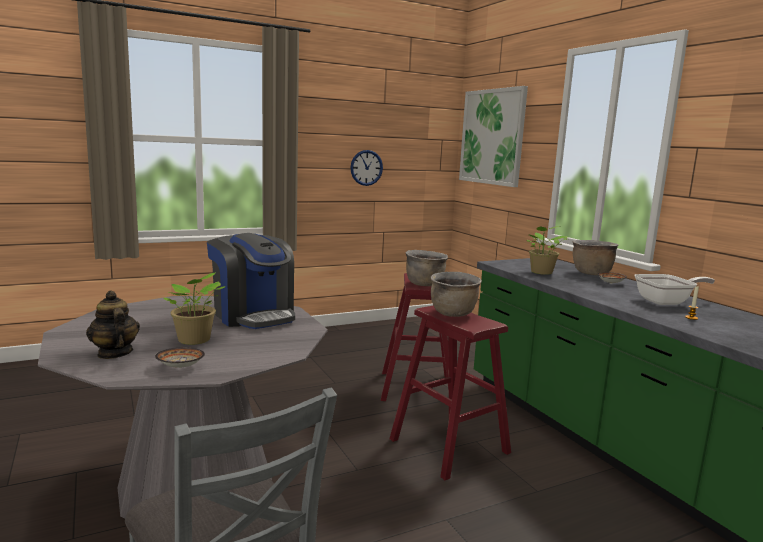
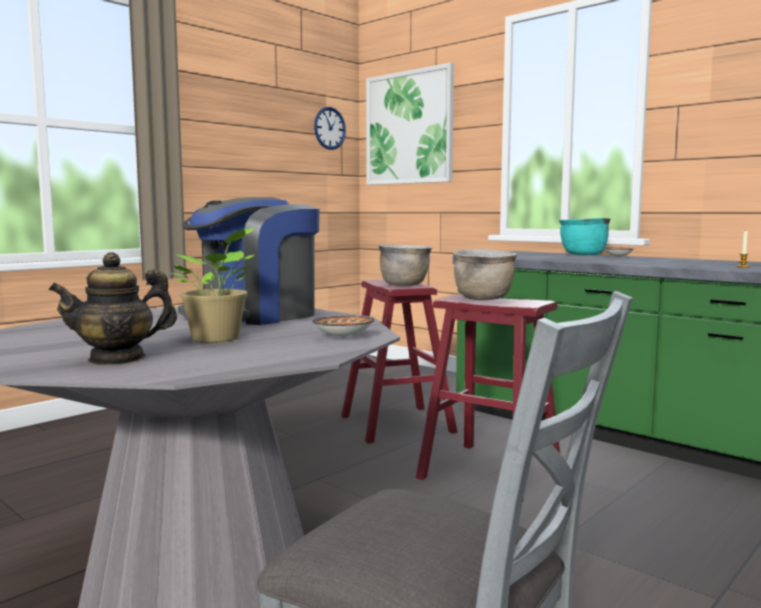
camera: 20 degrees left, 5 degrees down
teapot [86,290,140,359] -> teapot turned 60 degrees counterclockwise [48,252,177,365]
bowl [155,348,205,368] -> bowl moved to [312,316,375,338]
coffee machine [207,233,295,329] -> coffee machine turned 105 degrees clockwise [178,197,320,325]
wall clock [350,150,383,186] -> wall clock moved to [314,107,346,150]
potted plant [527,226,568,275] -> none
brown cooking pot [573,240,618,275] -> turquoise cooking pot [559,218,611,255]
frying pan [635,274,715,305] -> none

